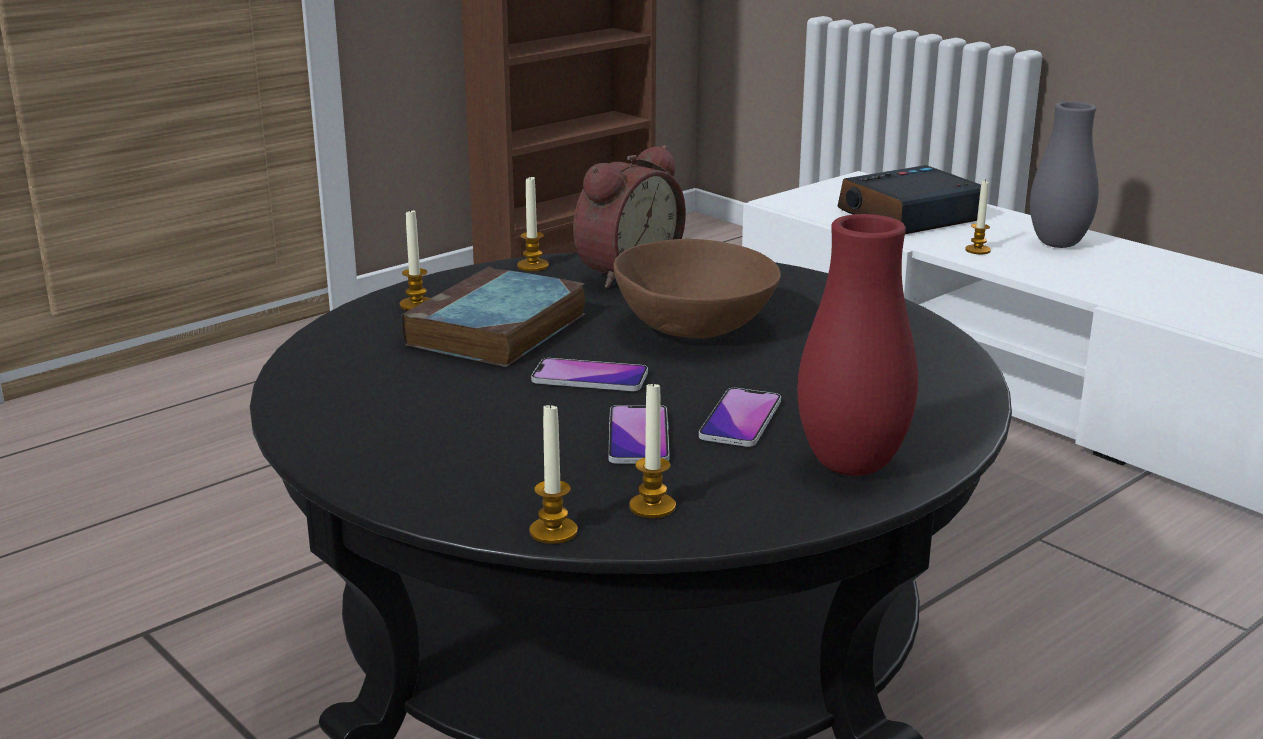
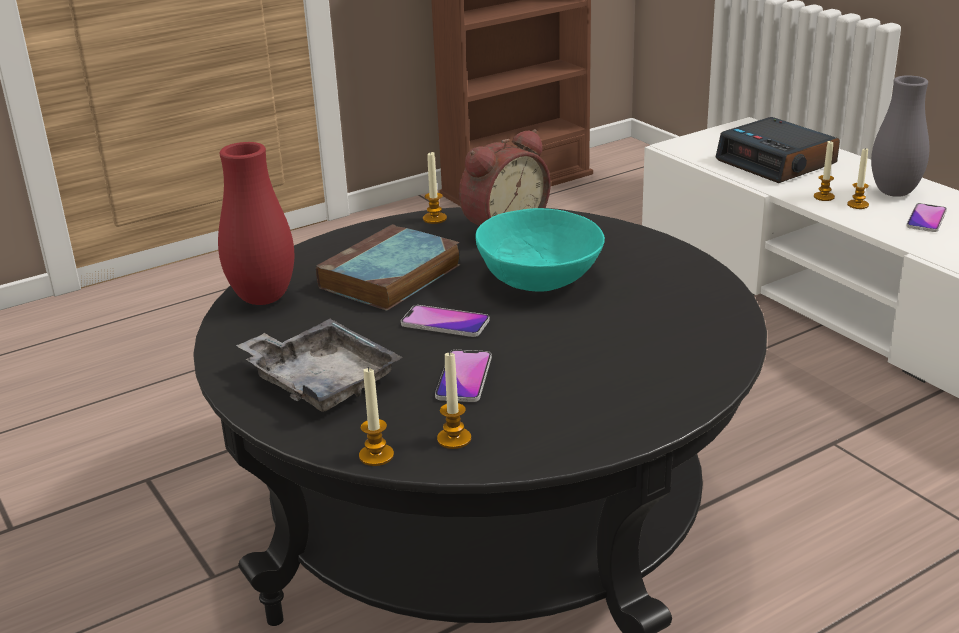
camera: 10 degrees right, 5 degrees up
candle [400,208,430,310] -> candle moved to [847,147,869,209]
brown bowl [613,239,781,338] -> turquoise bowl [476,208,605,292]
phone [699,388,781,447] -> phone moved to [906,203,947,232]
red vase [797,214,918,476] -> red vase moved to [218,142,295,305]
alarm clock [837,165,981,234] -> alarm clock turned 105 degrees counterclockwise [715,117,840,183]
none -> grey tray [236,319,403,412]

